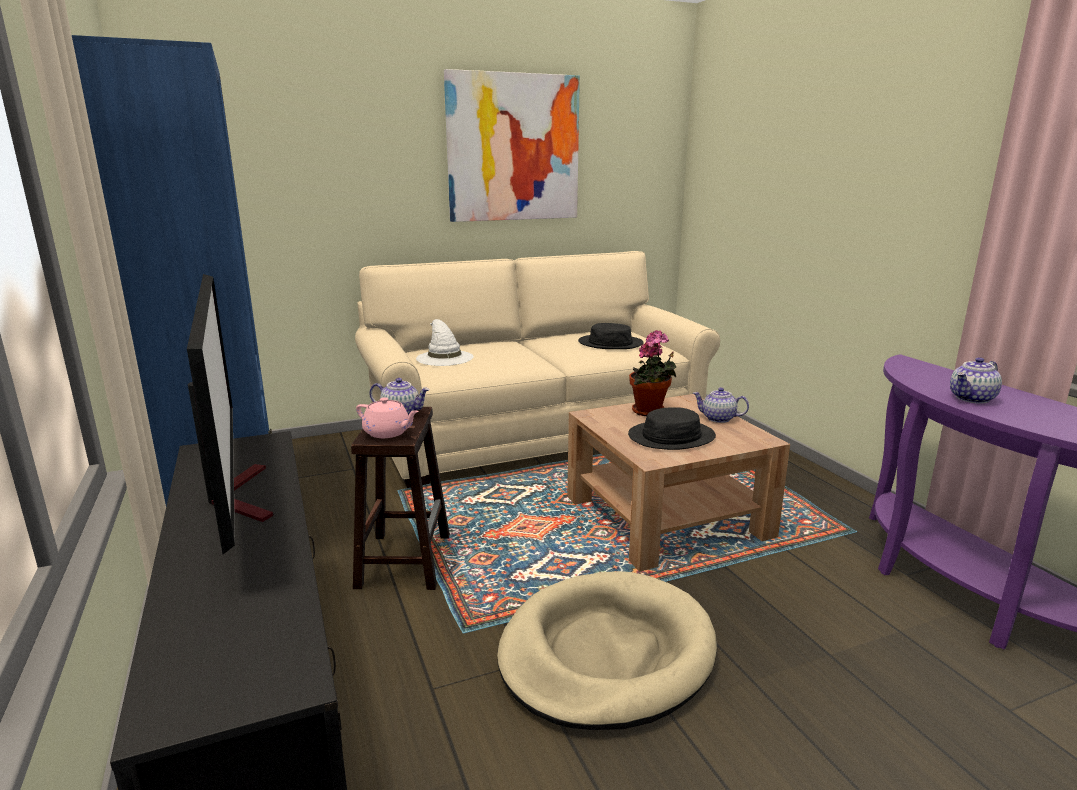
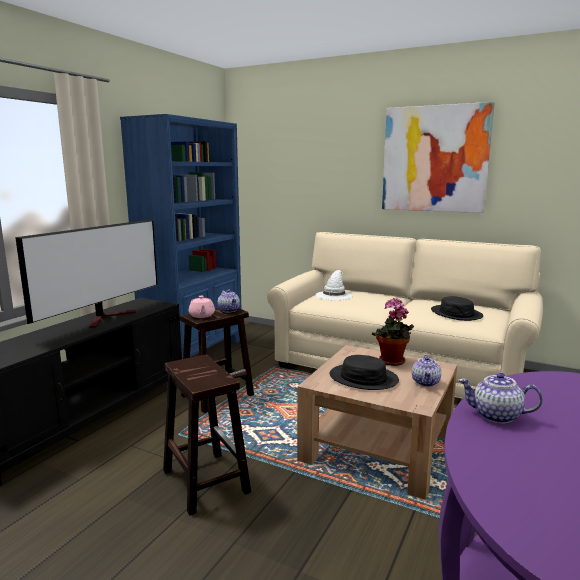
camera: 50 degrees right, 5 degrees down
beige dog bed [497,571,717,730] -> brown stool [163,355,251,515]
teapot [693,387,749,423] -> teapot turned 150 degrees counterclockwise [412,355,441,387]

